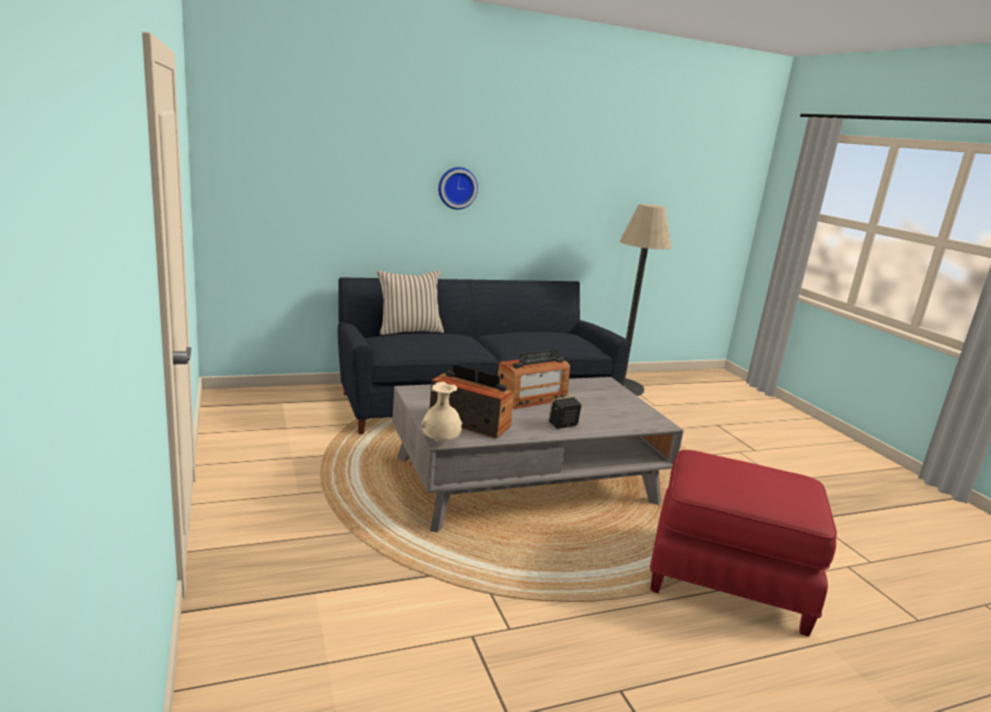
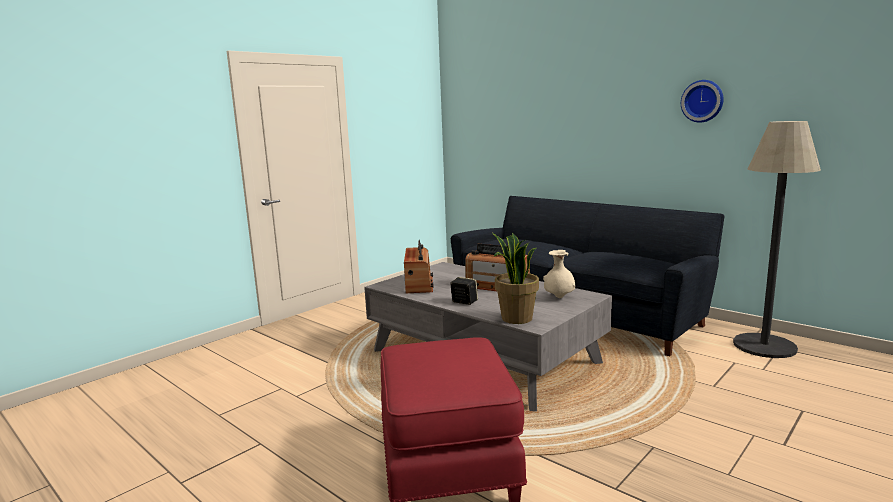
camera: 65 degrees right, 5 degrees down
beige pillow [377,270,444,335] -> none
beige vase [421,382,462,443] -> beige vase moved to [543,250,575,298]
wall clock [438,167,478,209] -> wall clock moved to [681,80,724,123]
none -> potted plant [492,233,539,324]

